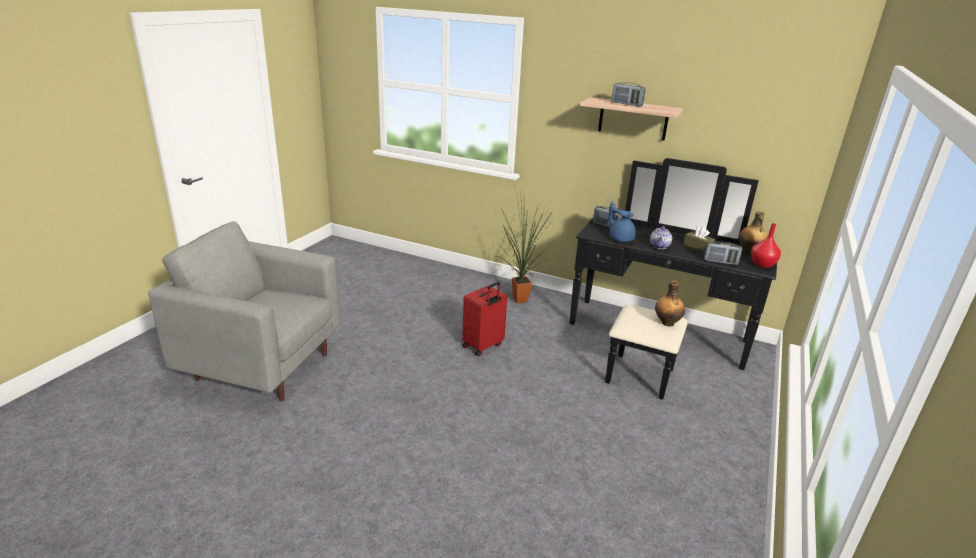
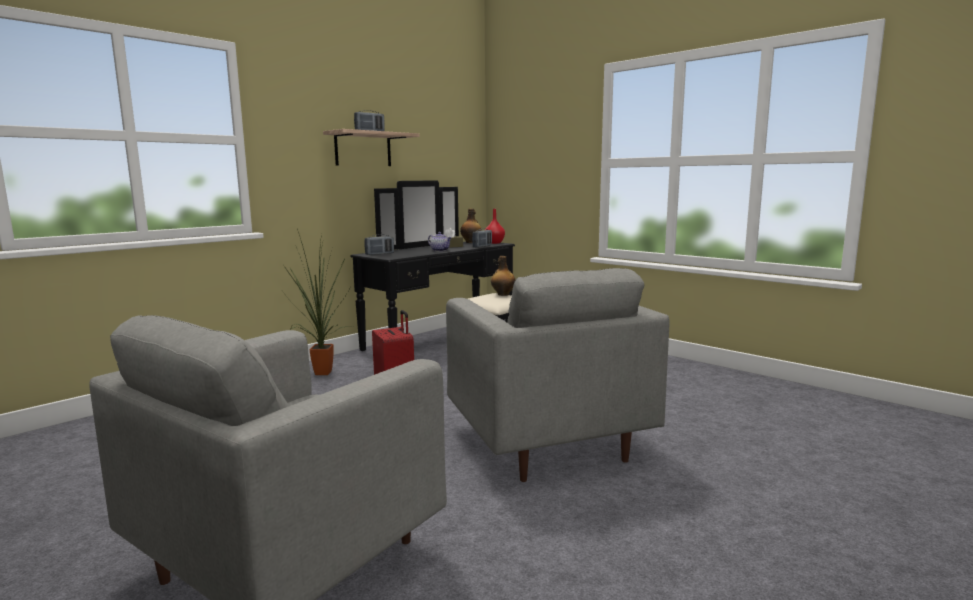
camera: 70 degrees left, 15 degrees down
blue teapot [608,201,636,242] -> none
none -> grey armchair [446,268,670,482]

